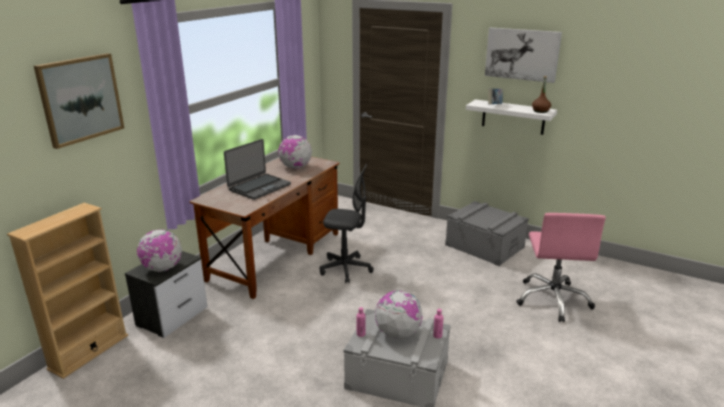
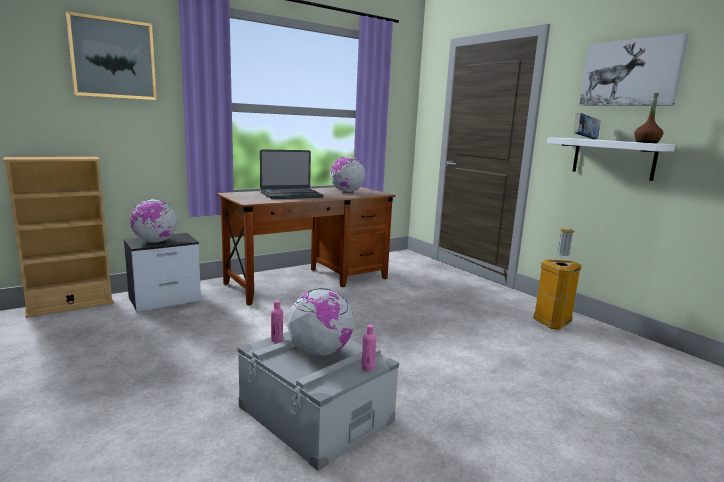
camera: 25 degrees right, 10 degrees down
grey office chair [320,164,374,283] -> none
grey storage box [445,201,529,266] -> trash can [533,228,582,330]
pink office chair [516,213,606,322] -> none

